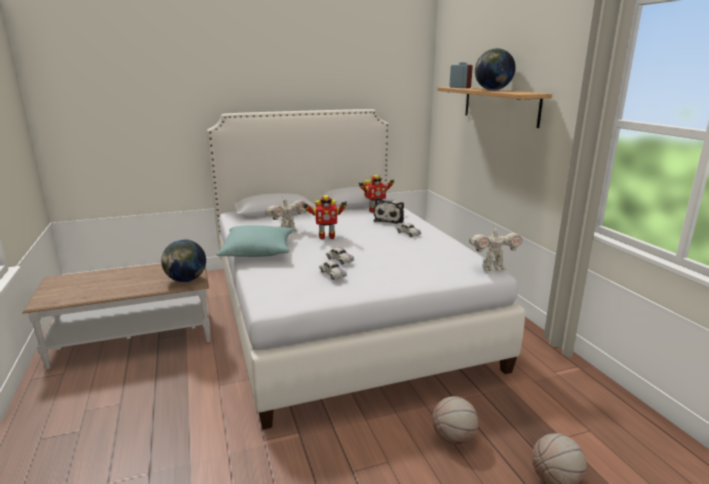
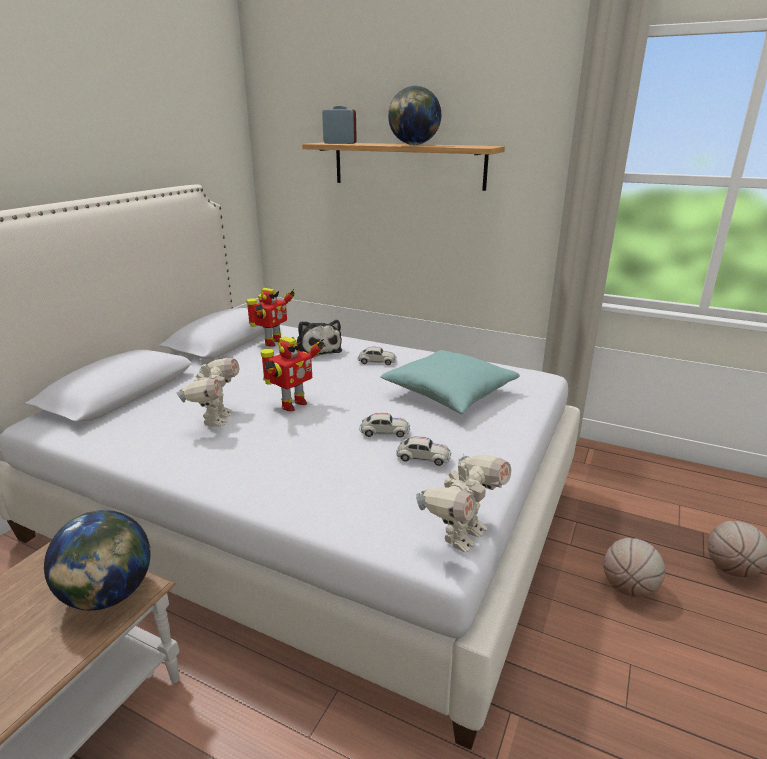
camera: 45 degrees left, 5 degrees up
turquoise pillow [216,225,294,257] -> turquoise pillow moved to [381,350,520,414]
toy robot [469,226,522,271] -> toy robot moved to [416,453,511,552]

